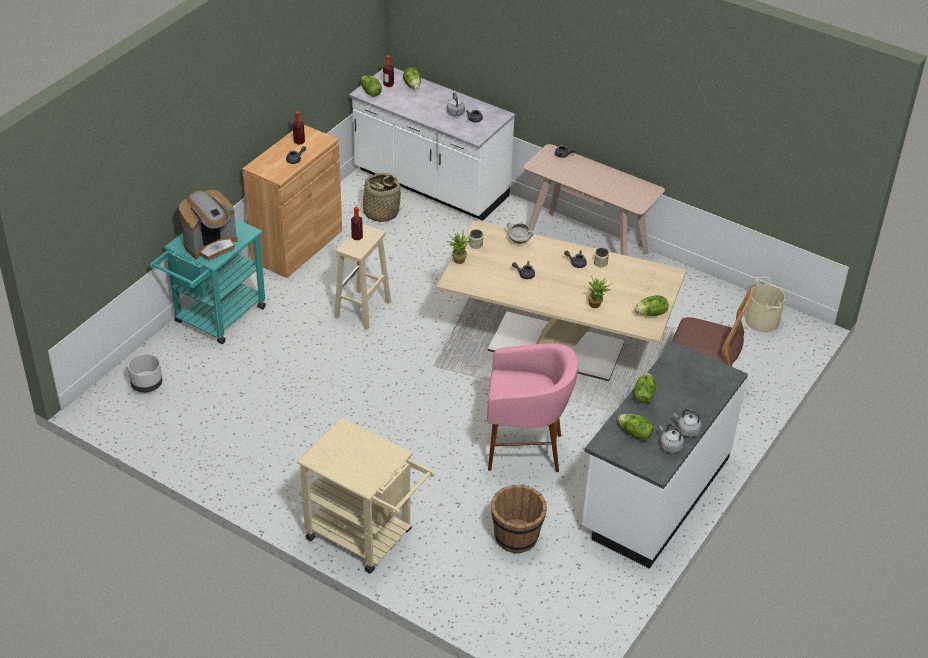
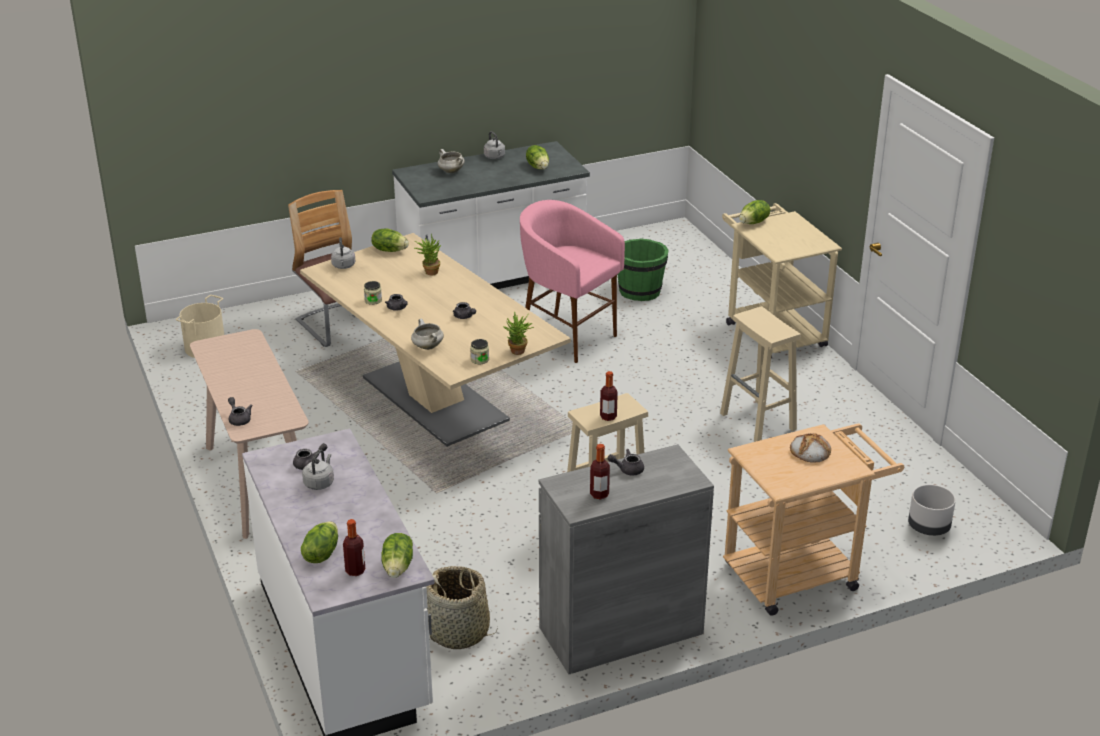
camera: 145 degrees left, 10 degrees down
turquoise cart [150,219,266,344] -> beige cart [723,423,904,616]
coffee machine [179,190,237,261] -> bread [790,433,831,463]
brown cabinet [242,125,342,278] -> grey cabinet [539,444,714,674]
brown bucket [491,485,547,553] -> green bucket [618,238,669,301]
lettuce [634,373,656,403] -> lettuce moved to [739,200,770,224]
grey kettle [659,424,684,453] -> grey kettle moved to [331,237,355,269]
none -> white cooking pot [438,149,465,173]
none -> beige stool [720,306,801,442]

